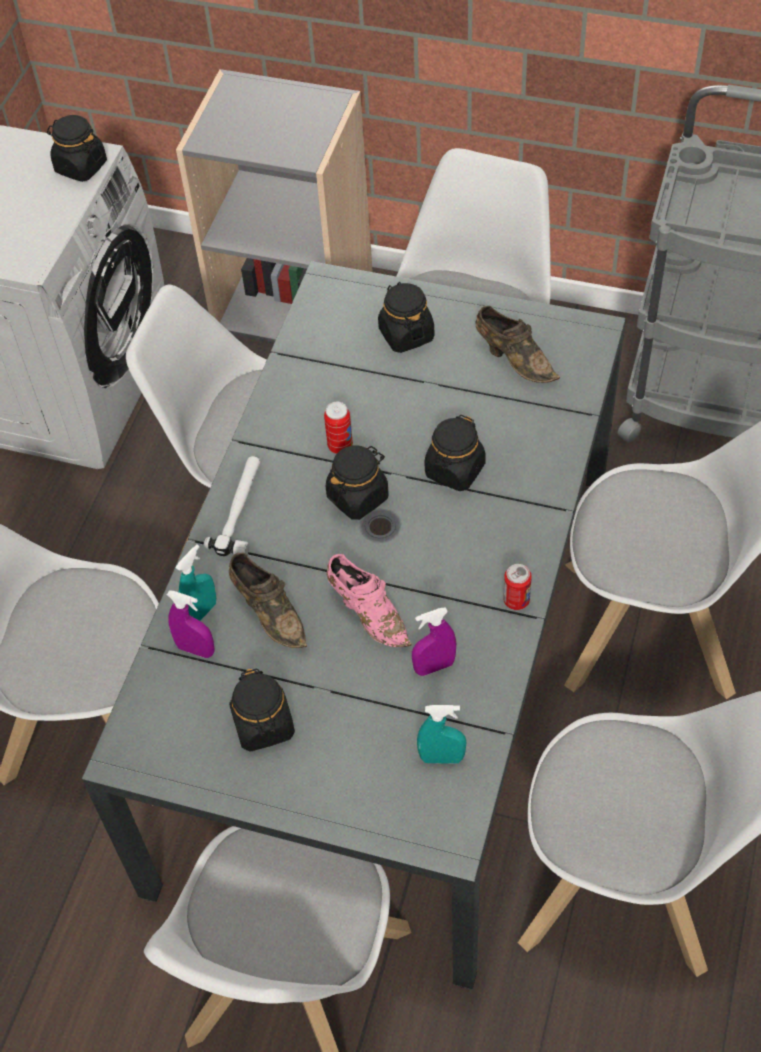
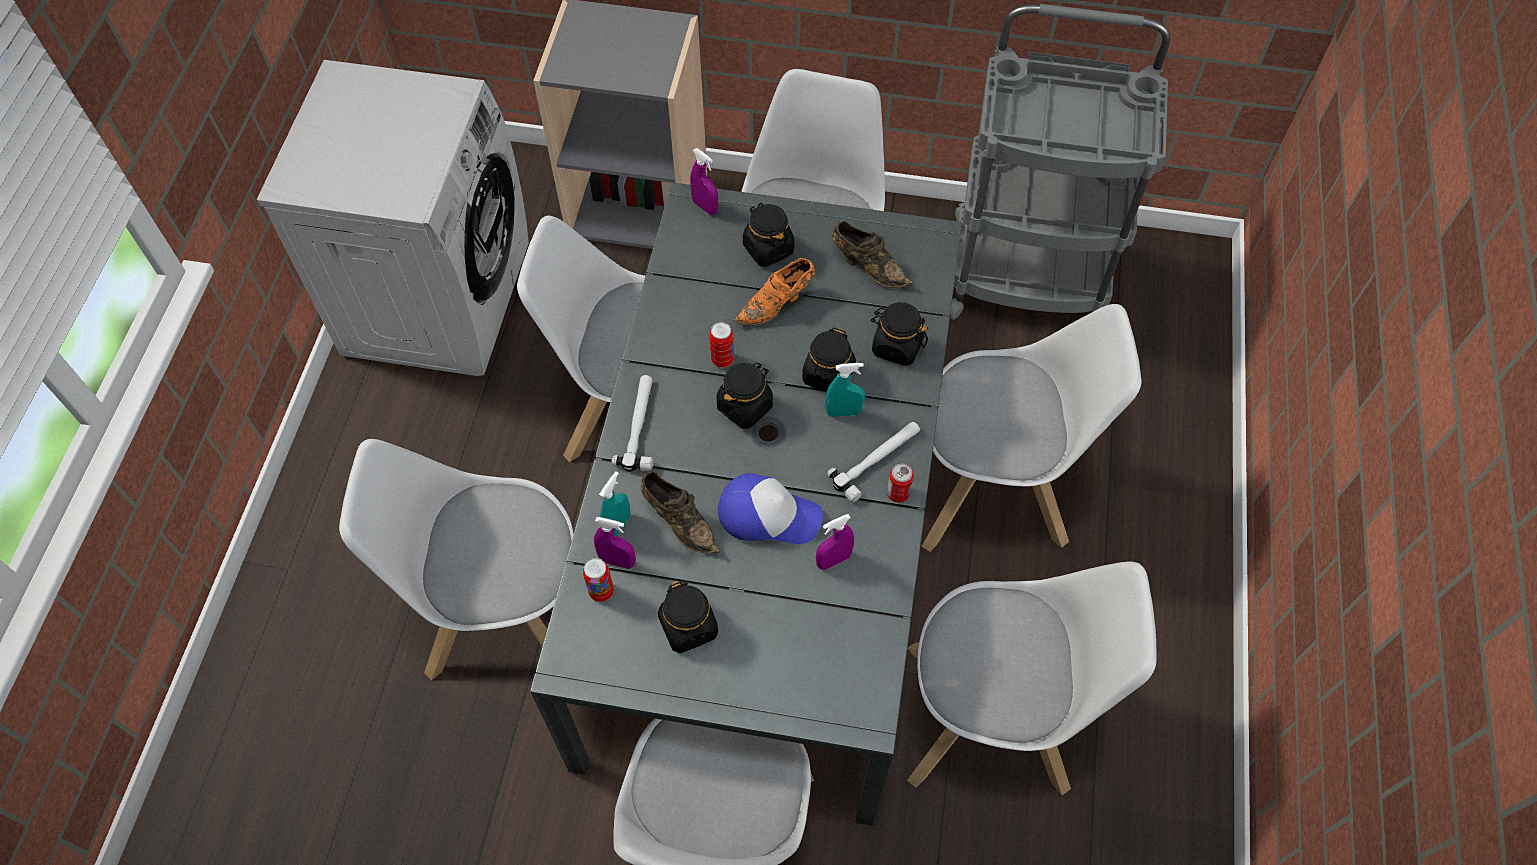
camera: 10 degrees left, 5 degrees up
black jar [47,115,107,182] -> black jar moved to [871,302,928,366]
pink shoe [326,554,411,647] -> cap [718,473,823,544]
turquoise spray bottle [417,705,466,764] -> turquoise spray bottle moved to [825,363,865,417]
none -> can [583,558,614,602]
none -> purple spray bottle [690,148,718,215]
none -> orange shoe [734,258,815,325]
none -> hammer [827,422,920,503]

